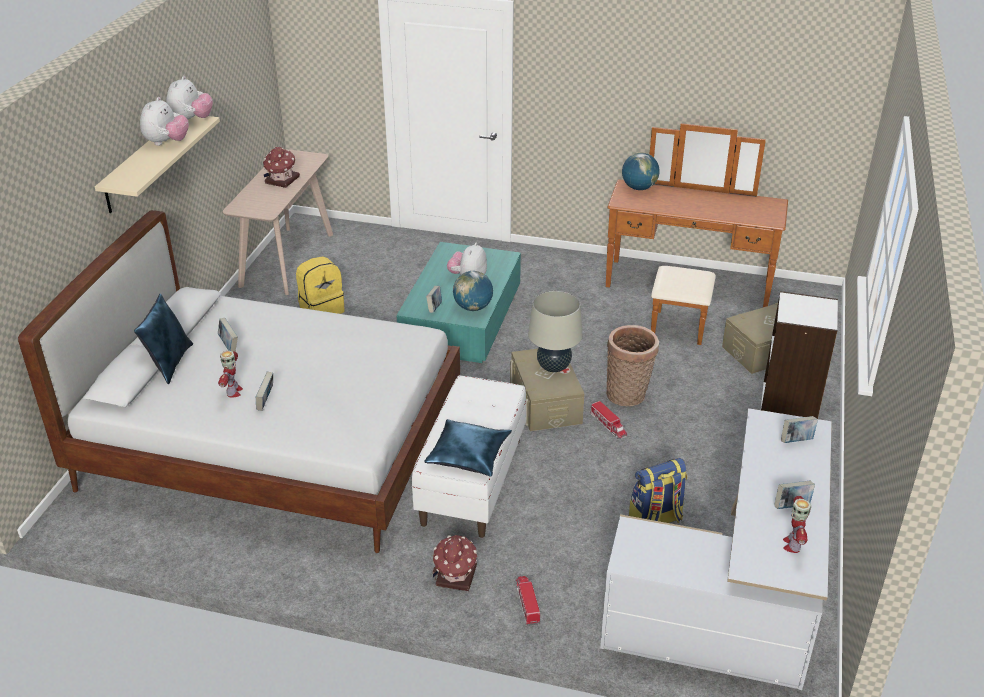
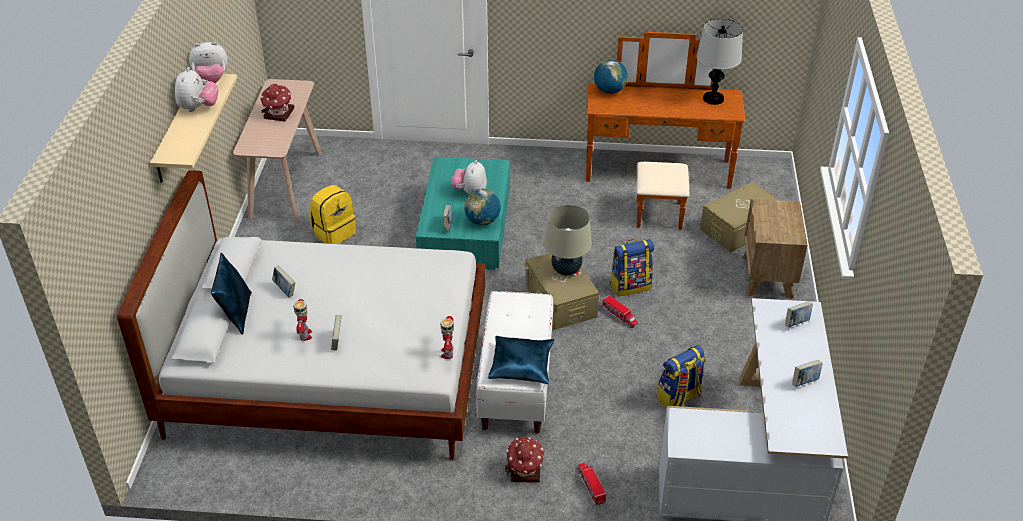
camera: 10 degrees left, 5 degrees up
plush toy [166,76,213,119] -> plush toy turned 75 degrees clockwise [189,42,228,83]
basket [606,325,659,406] -> backpack [610,239,654,296]
white bookcase [761,291,838,419] -> brown nightstand [742,199,808,299]
toy robot [783,496,811,553] -> toy robot moved to [440,316,454,359]
none -> table lamp [697,19,743,105]

